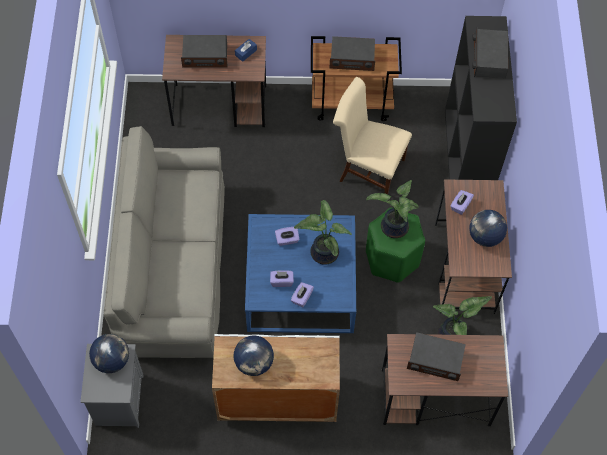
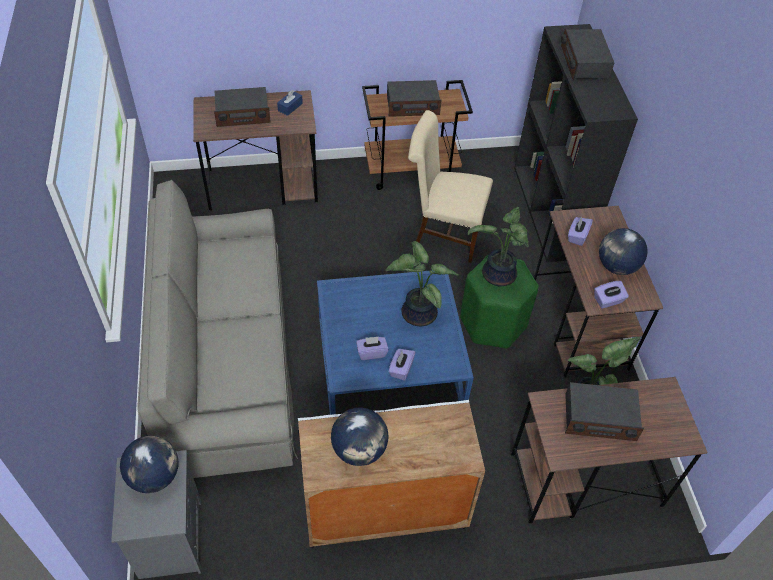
camera: 10 degrees left, 10 degrees down
purple tissue box [275,227,300,246] -> purple tissue box moved to [594,281,629,308]

